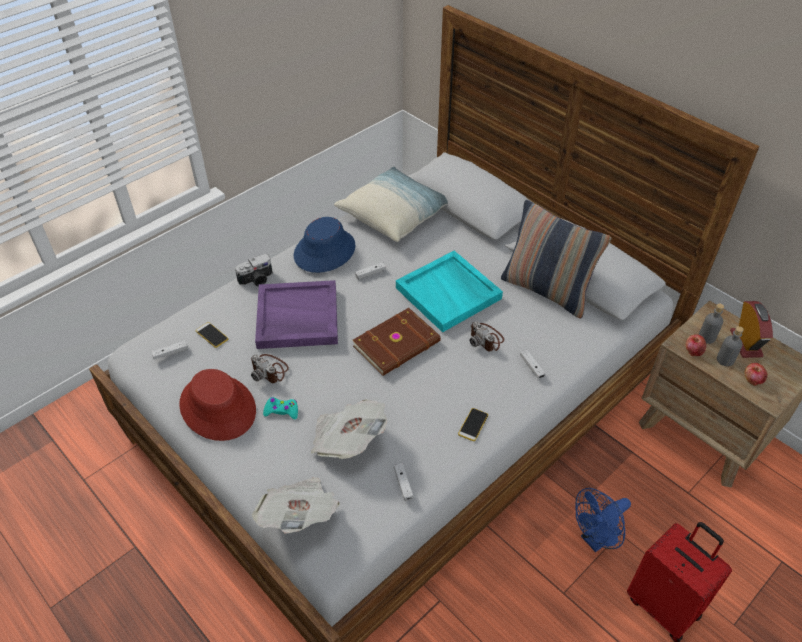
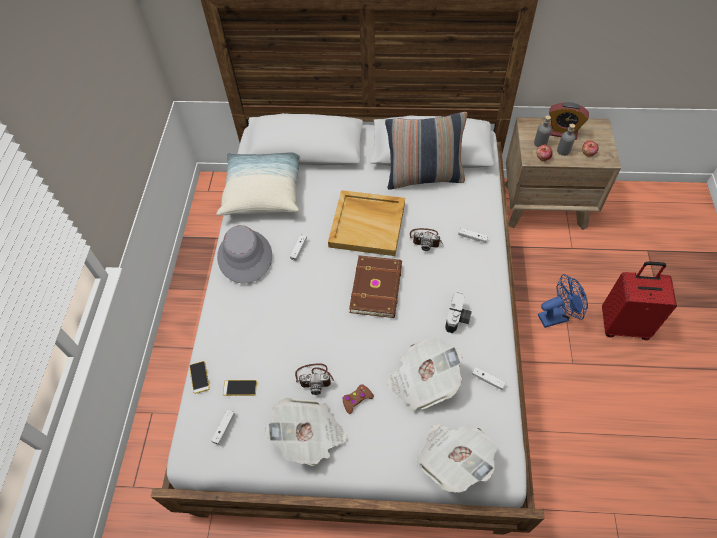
camera: 40 degrees left, 10 degrees up
red hat [179,369,256,441] -> newspaper [265,398,348,466]
camera [235,254,273,286] -> camera moved to [445,292,472,333]
purple tray [255,280,338,349] -> none
turquoise game controller [263,397,298,419] -> brown game controller [342,384,374,414]
blue hat [294,217,356,273] -> grey hat [217,225,272,283]
turquoise tray [396,251,503,332] -> beige tray [328,190,405,256]
phone [458,408,488,441] -> phone moved to [189,361,210,394]
blue fan [575,488,631,552] -> blue fan turned 120 degrees counterclockwise [538,274,588,328]
alarm clock [730,301,773,358] -> alarm clock turned 150 degrees clockwise [549,102,589,140]

